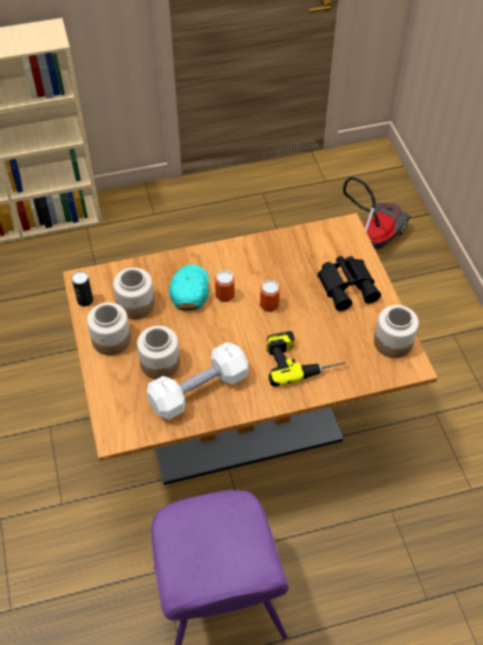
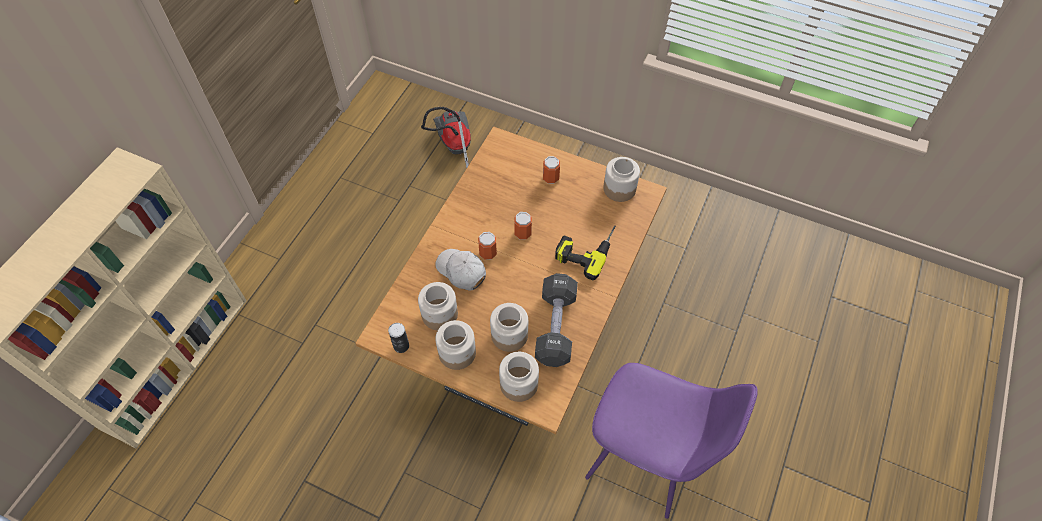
camera: 50 degrees left, 5 degrees up
white dumbbell [147,342,248,420] -> black dumbbell [535,273,578,367]
turquoise cap [169,265,209,311] -> white cap [435,249,486,291]
black binoculars [317,256,381,311] -> can [543,156,560,184]
none -> jar [499,352,539,402]

